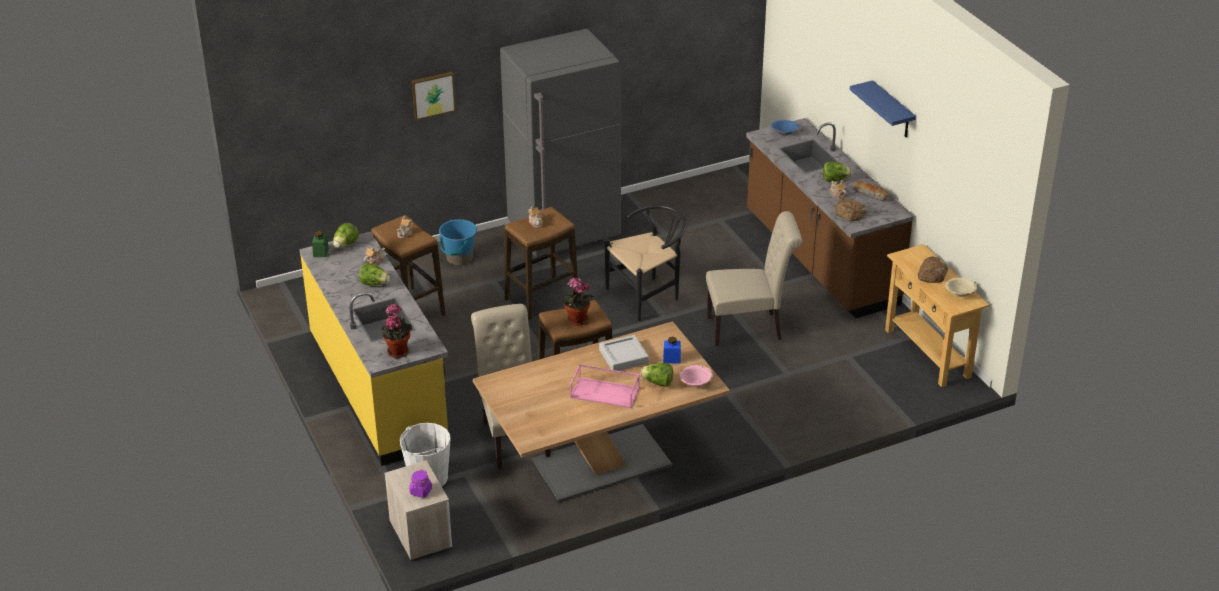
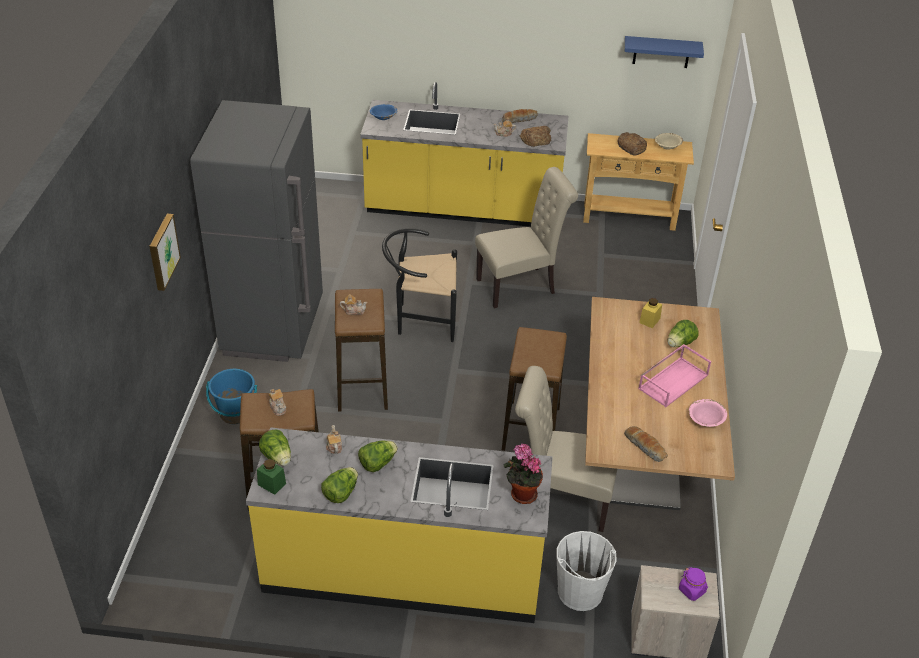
camera: 60 degrees left, 5 degrees up
potted plant [561,278,594,325] -> none
grey tray [599,335,649,371] -> none
black chair [605,205,687,321] -> black chair turned 90 degrees counterclockwise [382,228,457,342]
blue jar [663,337,681,364] -> yellow jar [639,298,662,328]
pink bowl [680,365,713,387] -> pink bowl moved to [689,399,727,427]
beige chair [706,211,802,346] -> beige chair turned 45 degrees clockwise [475,167,578,309]
brown counter [746,118,914,318] -> yellow counter [360,82,568,227]
lettuce [823,162,852,182] -> lettuce moved to [321,467,358,503]
blue shelf [850,80,916,137] -> blue shelf moved to [625,36,704,68]
none -> bread [624,426,668,462]

